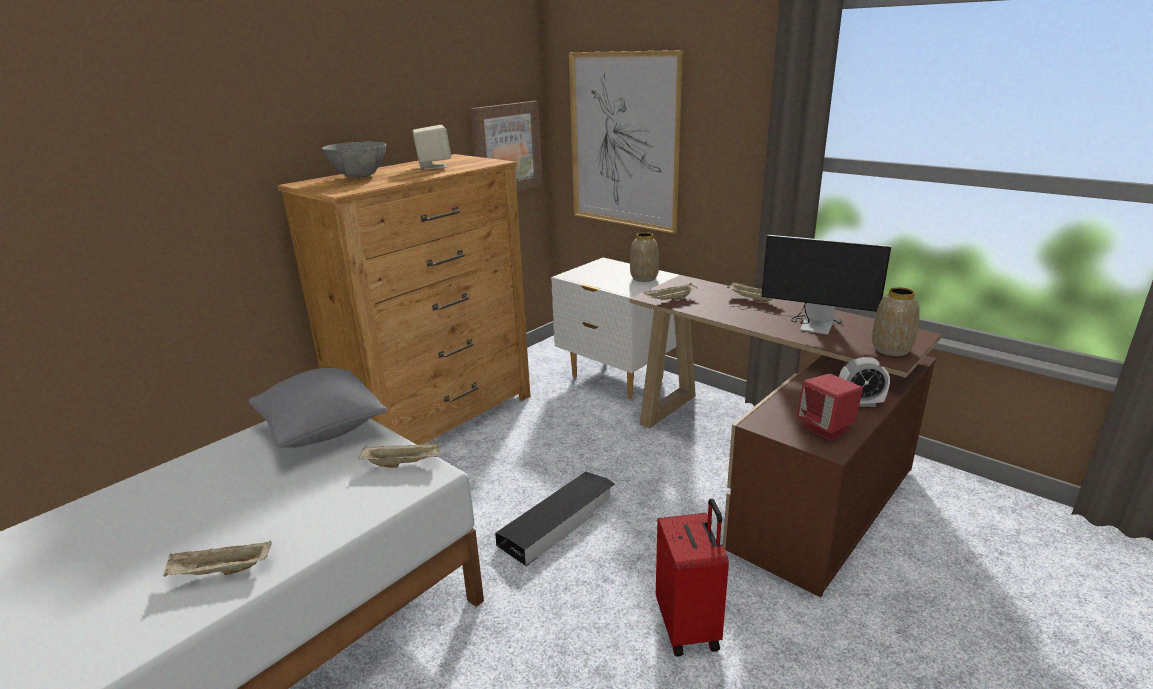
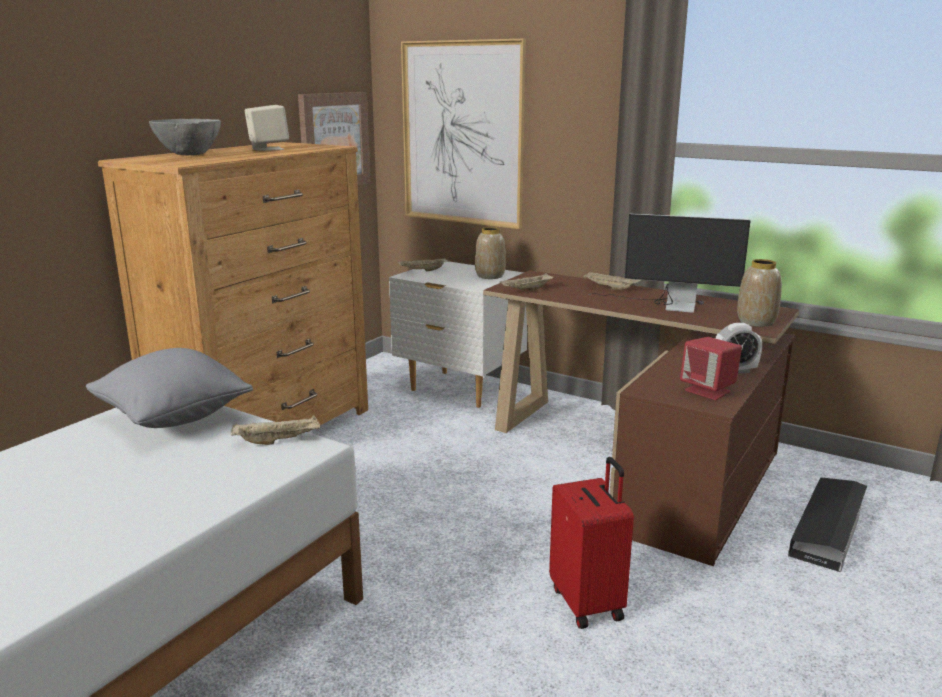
camera: 10 degrees left, 5 degrees down
beige tray [163,541,272,577] -> beige tray moved to [398,257,449,271]
black storage box [495,472,615,566] -> black storage box moved to [788,477,867,572]

